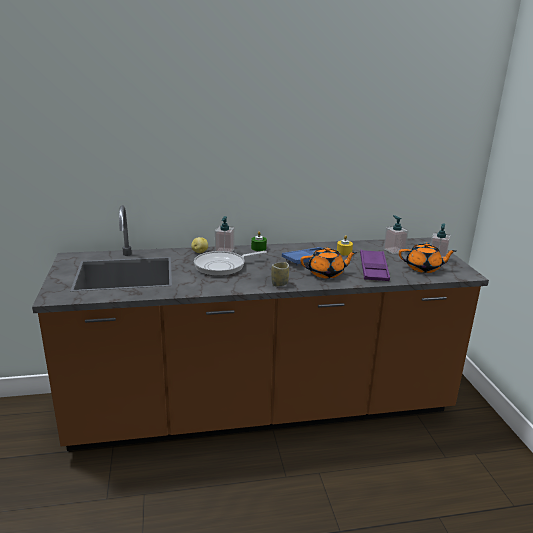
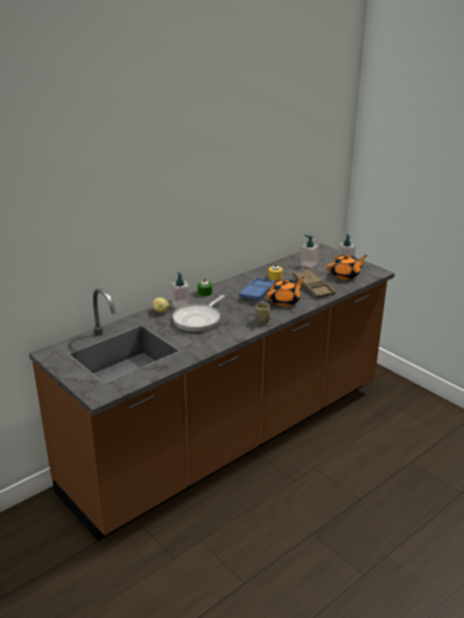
camera: 30 degrees left, 5 degrees up
purple tray [360,250,390,281] -> brown tray [293,269,335,298]

